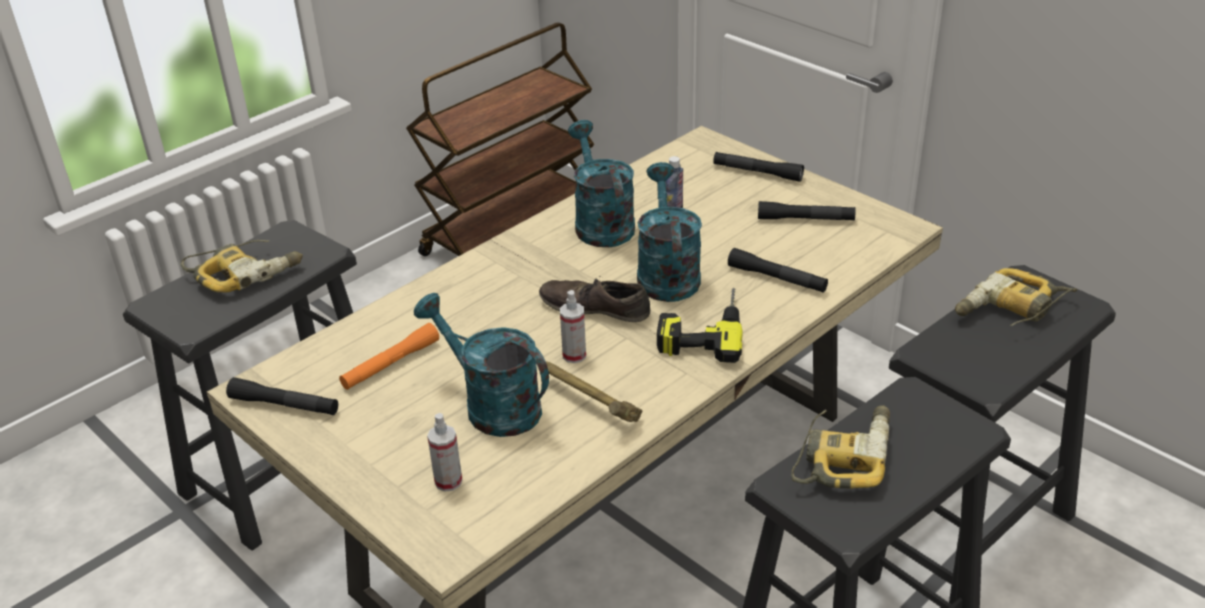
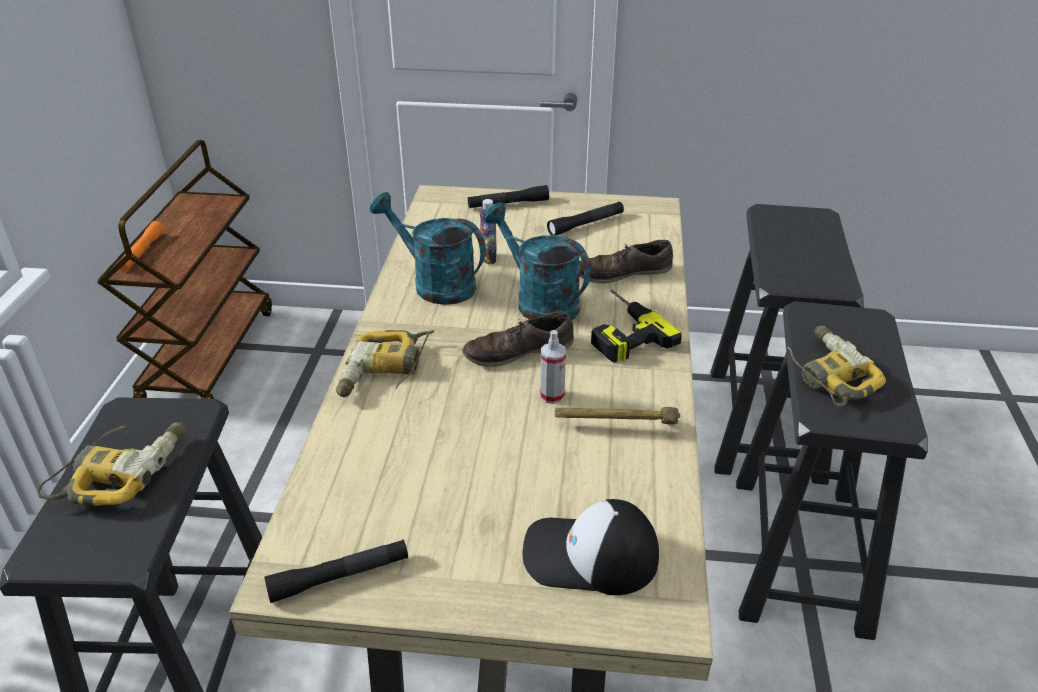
camera: 40 degrees left, 0 degrees up
orange flashlight [339,323,439,390] -> orange flashlight moved to [119,221,164,272]
turquoise watering can [414,293,549,437] -> none
spray bottle [427,413,462,492] -> cap [523,499,659,595]
black flashlight [728,248,828,293] -> brown shoe [579,240,673,284]
power drill [955,268,1077,326] -> power drill moved to [336,330,434,397]

